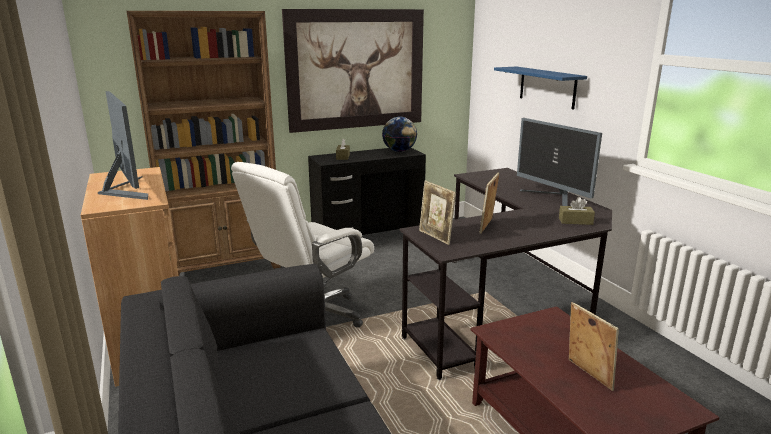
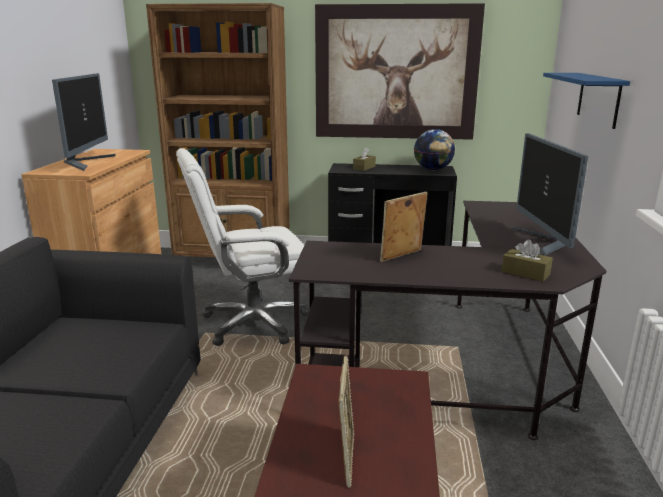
camera: 30 degrees right, 0 degrees up
picture frame [419,180,456,245] -> none

